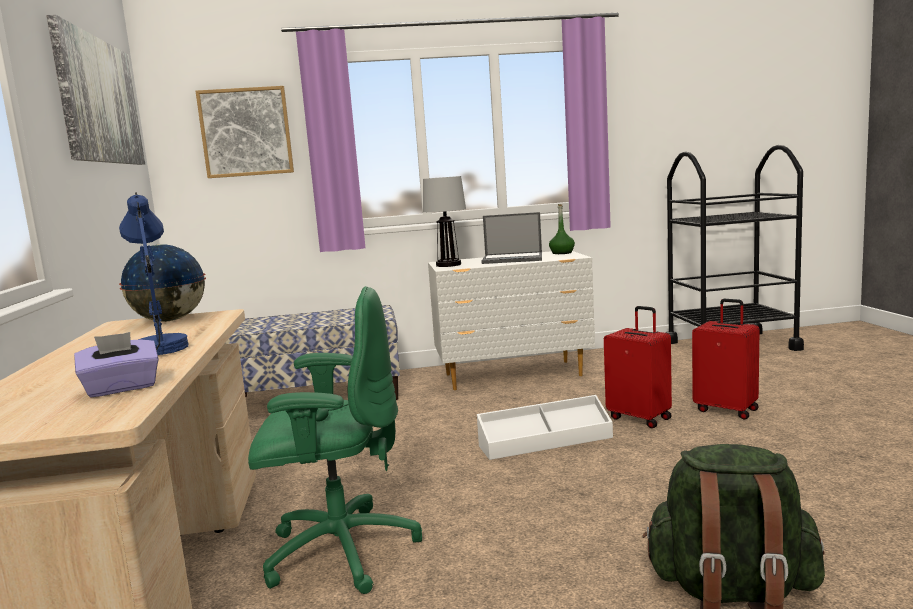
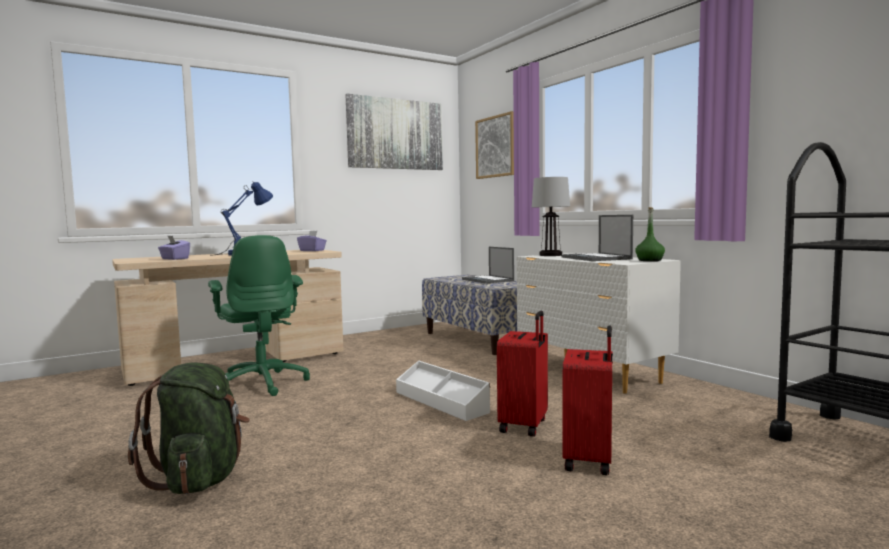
camera: 65 degrees right, 5 degrees down
globe [119,244,206,322] -> purple tissue box [297,231,327,251]
none -> laptop [462,247,514,284]

